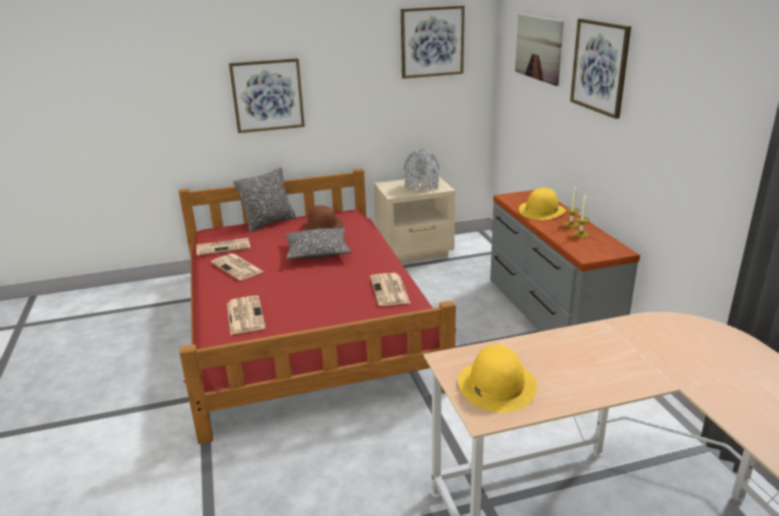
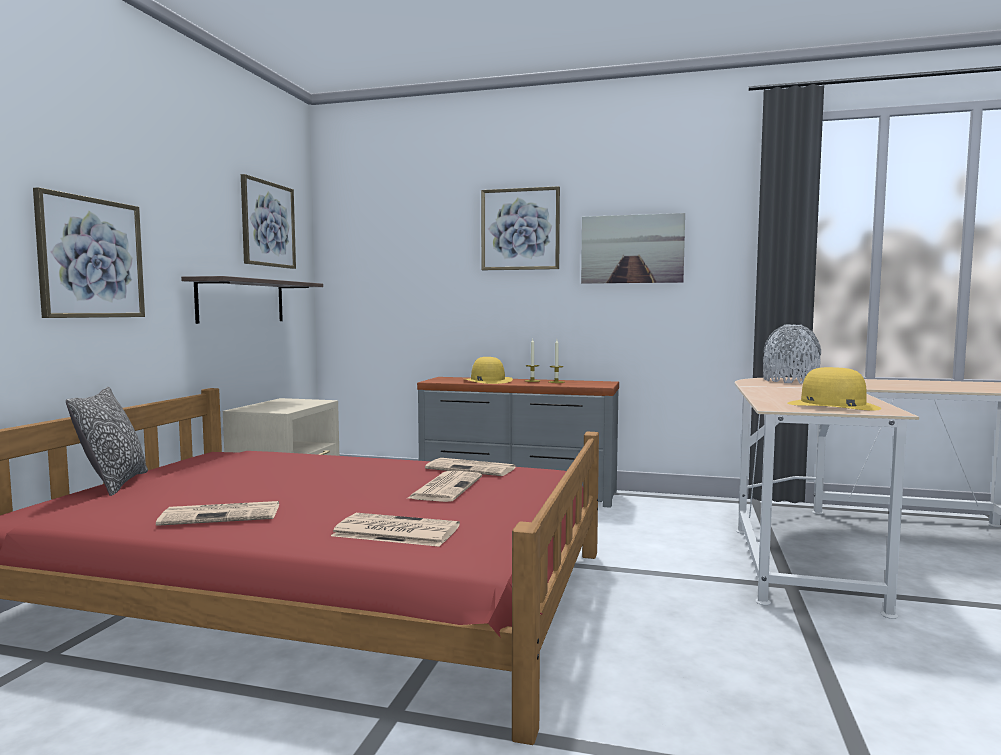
camera: 60 degrees left, 20 degrees down
newspaper [196,238,250,256] -> newspaper moved to [408,471,482,502]
pillow [286,228,351,259] -> none
brown hat [302,205,343,230] -> none
grey vase [404,149,440,192] -> grey vase moved to [763,325,821,384]
picture [515,14,564,86] -> picture moved to [581,213,685,284]
none -> shelf [181,276,323,324]

